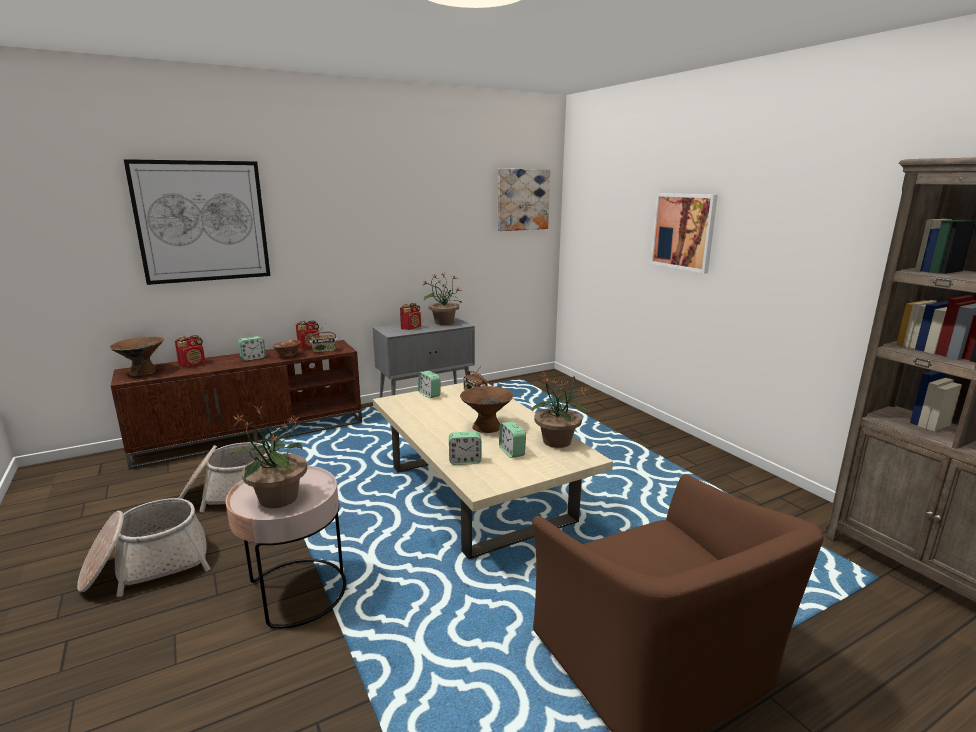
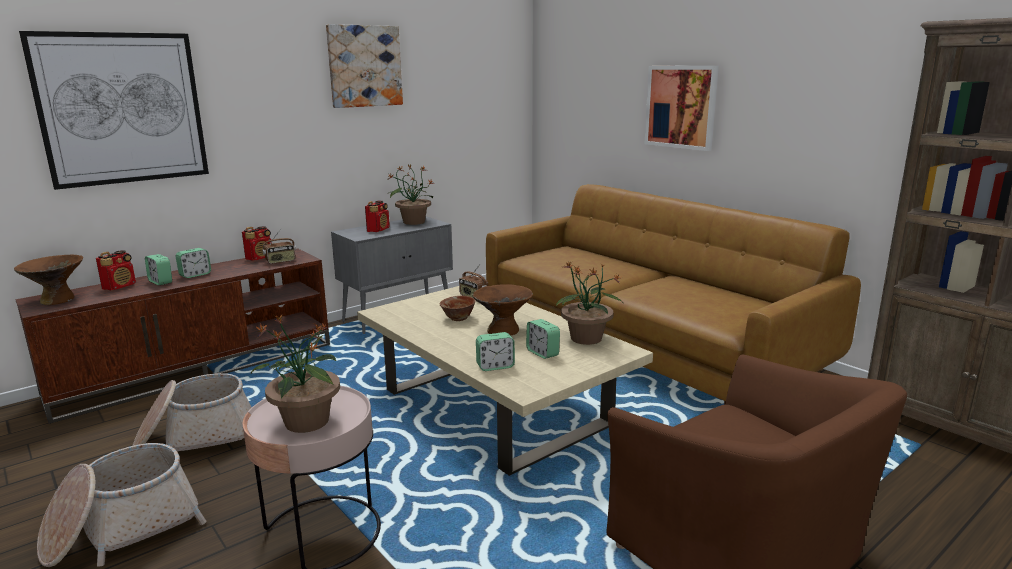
camera: 10 degrees left, 0 degrees up
bowl [273,340,301,358] -> bowl moved to [440,296,475,321]
alarm clock [418,371,440,398] -> alarm clock moved to [145,254,172,285]
picture [498,169,550,231] -> picture moved to [326,24,403,108]
none -> brown sofa [486,184,861,405]

